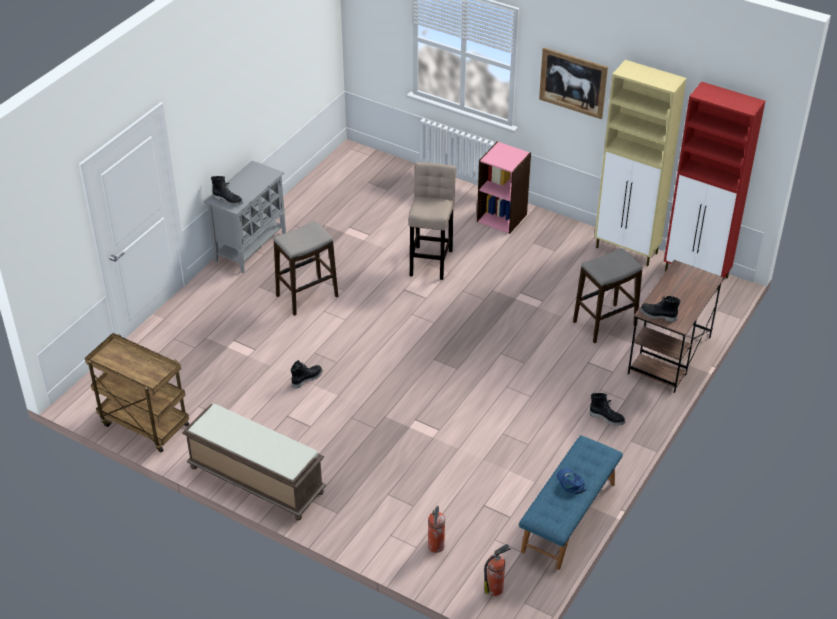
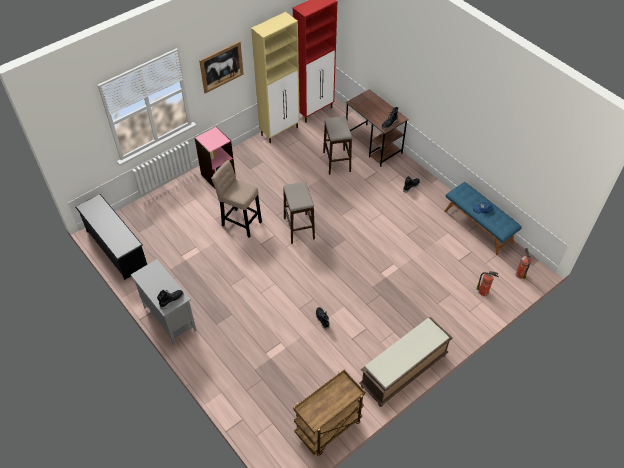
camera: 70 degrees left, 10 degrees up
stool [274,221,338,316] -> stool moved to [283,182,315,244]
none -> black shoe rack [75,194,147,280]

